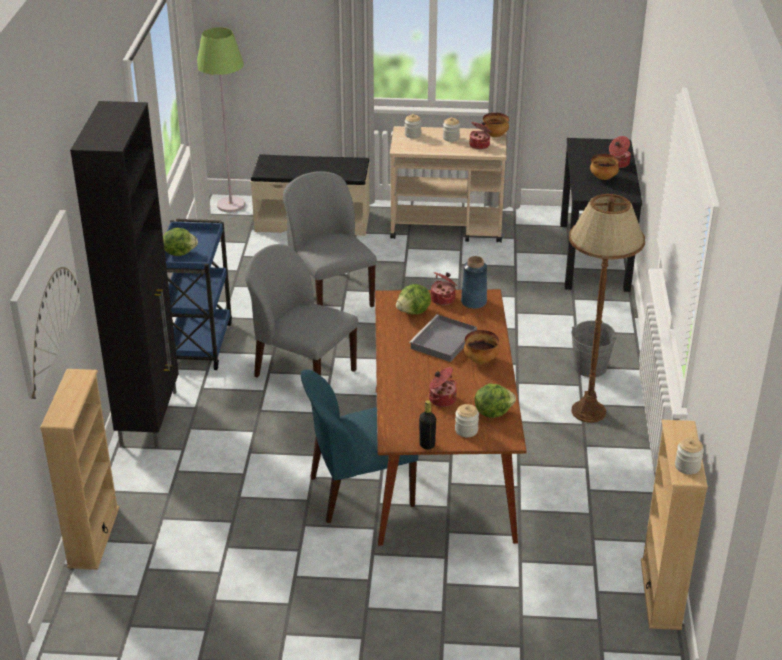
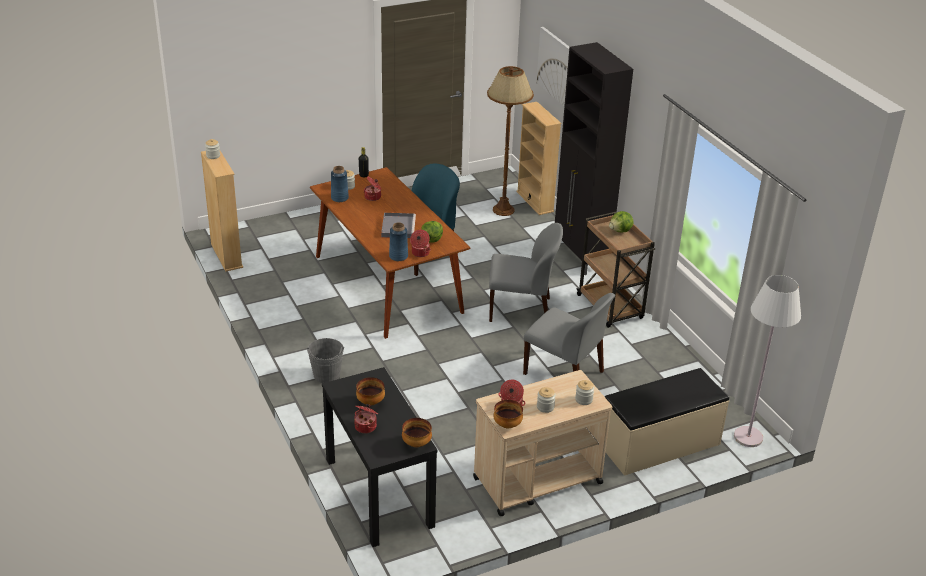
camera: 150 degrees right, 0 degrees up
blue cart [165,219,232,370] -> brown cart [576,212,655,328]
green floor lamp [197,27,245,212] -> white floor lamp [734,275,801,447]
bowl [464,330,499,364] -> bowl moved to [402,418,432,447]
lettuce [475,384,516,418] -> blue vase [331,166,349,202]
brown floor lamp [569,194,645,423] -> brown floor lamp moved to [487,66,534,216]

